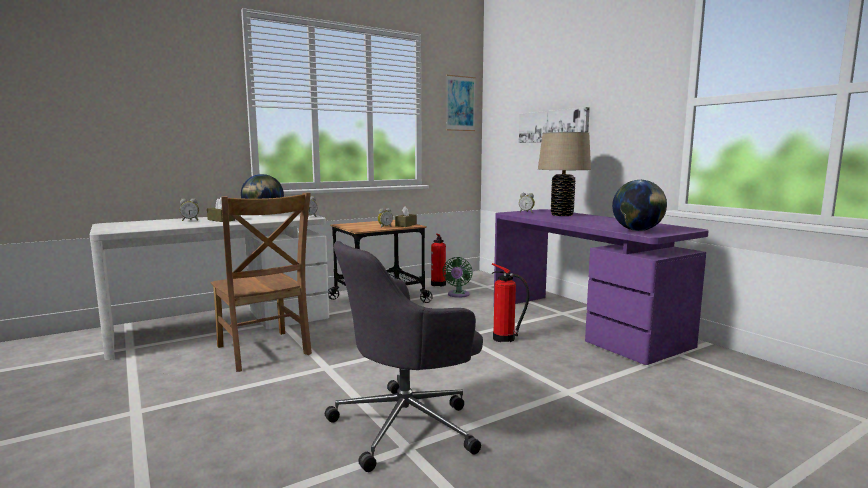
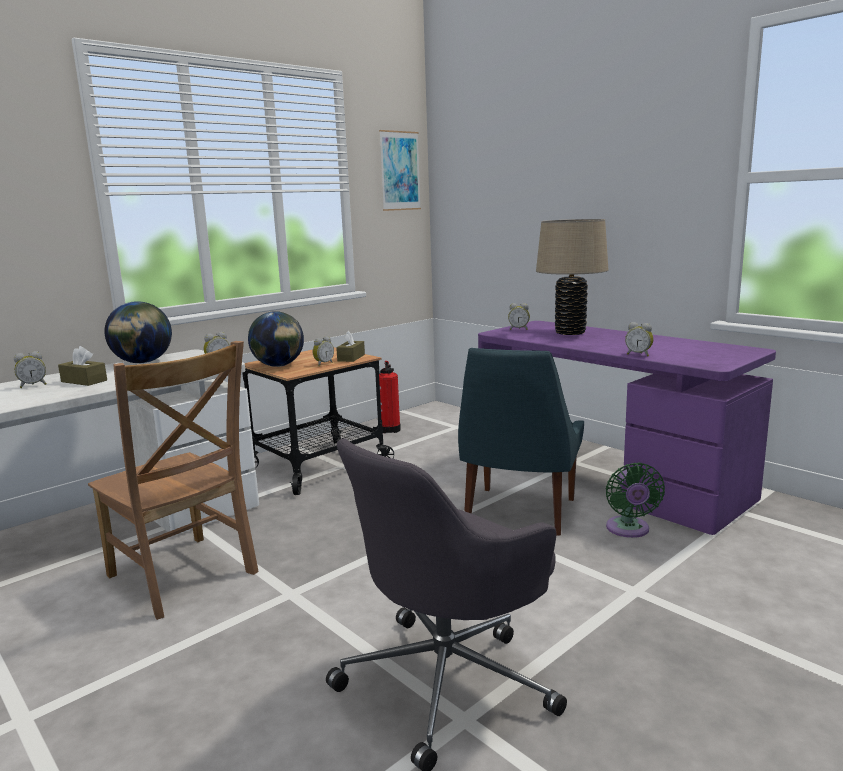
camera: 10 degrees left, 5 degrees up
green fan [443,257,473,298] -> green fan moved to [606,463,665,538]
fire extinguisher [492,263,529,342] -> blue chair [458,348,584,536]
picture [519,107,590,143] -> none
globe [612,180,667,231] -> globe moved to [248,311,304,367]
none -> alarm clock [625,322,654,357]

